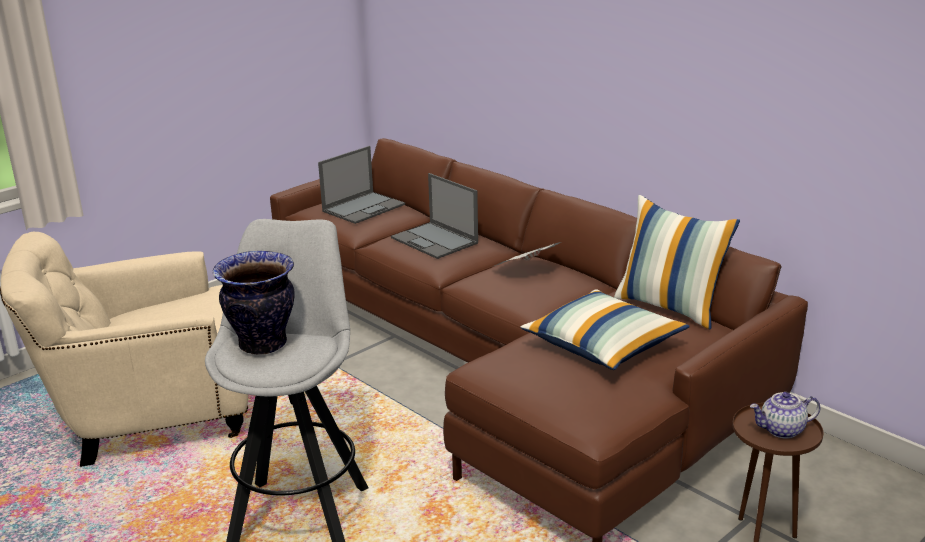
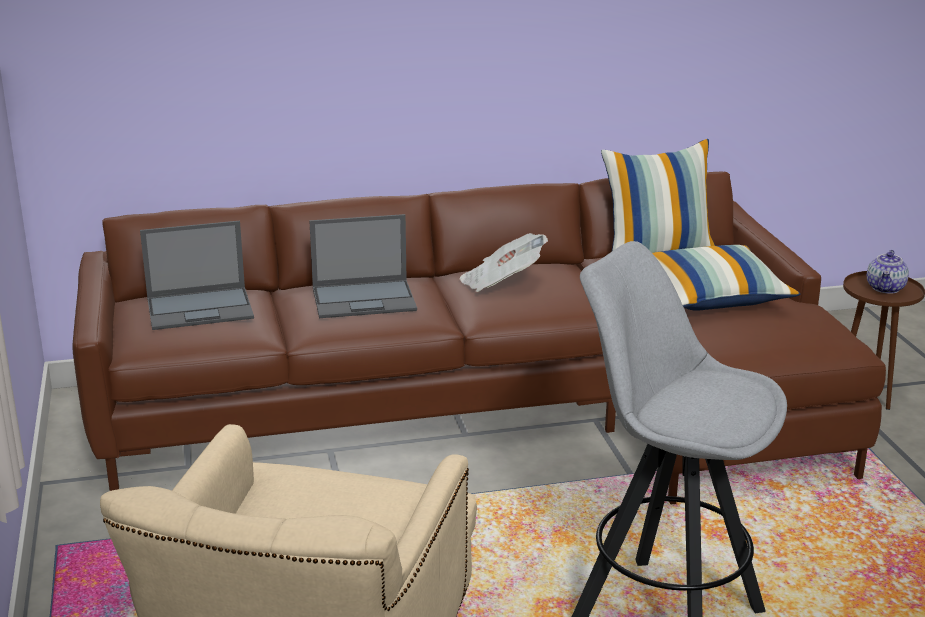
camera: 60 degrees left, 0 degrees up
vase [213,251,295,355] -> none
laptop [318,146,405,224] -> laptop turned 90 degrees clockwise [140,221,254,330]

